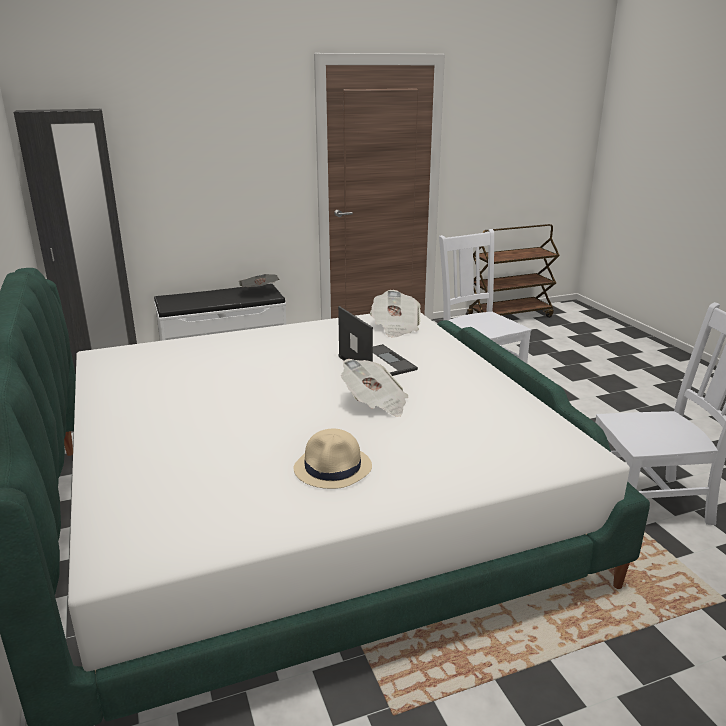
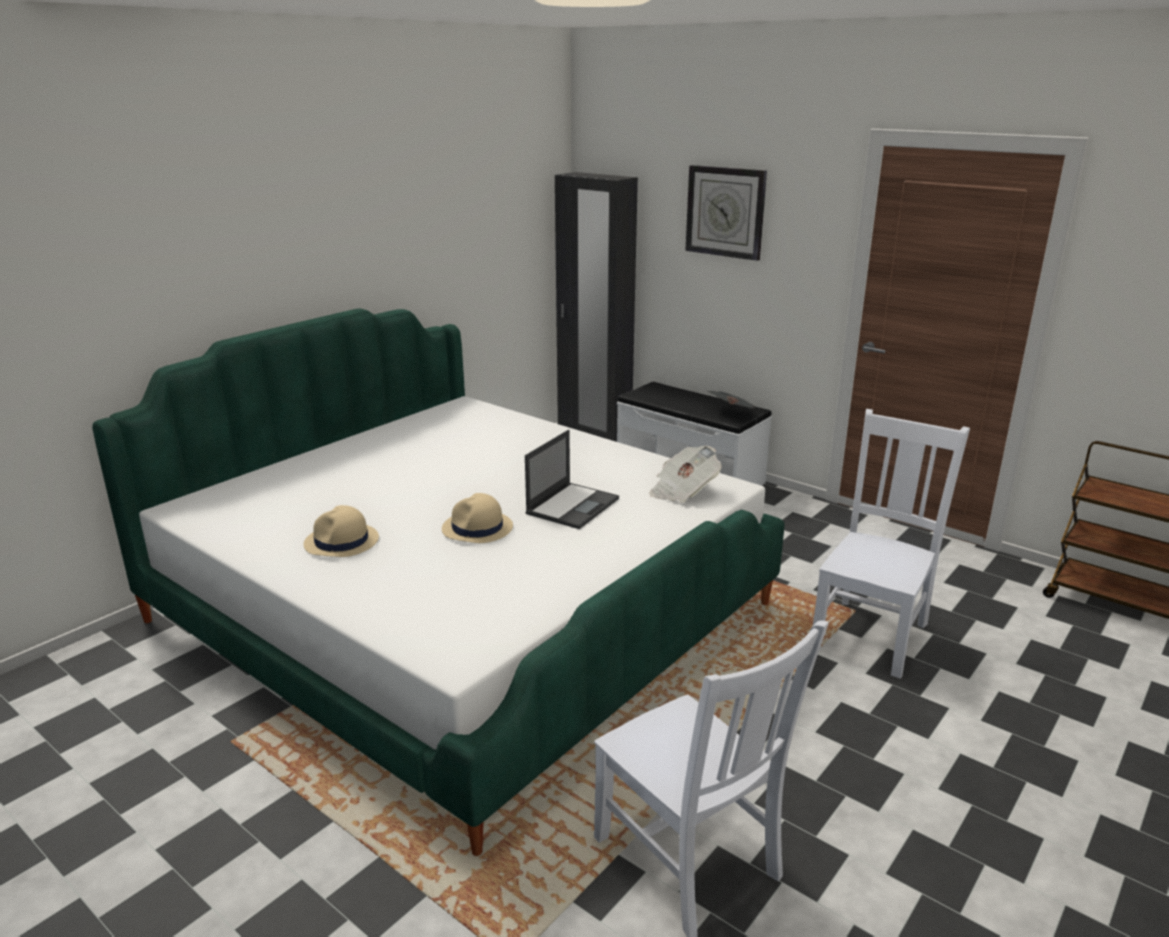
camera: 60 degrees right, 0 degrees up
newspaper [341,359,408,417] -> beige hat [442,493,513,543]
none -> wall clock [685,165,767,261]

